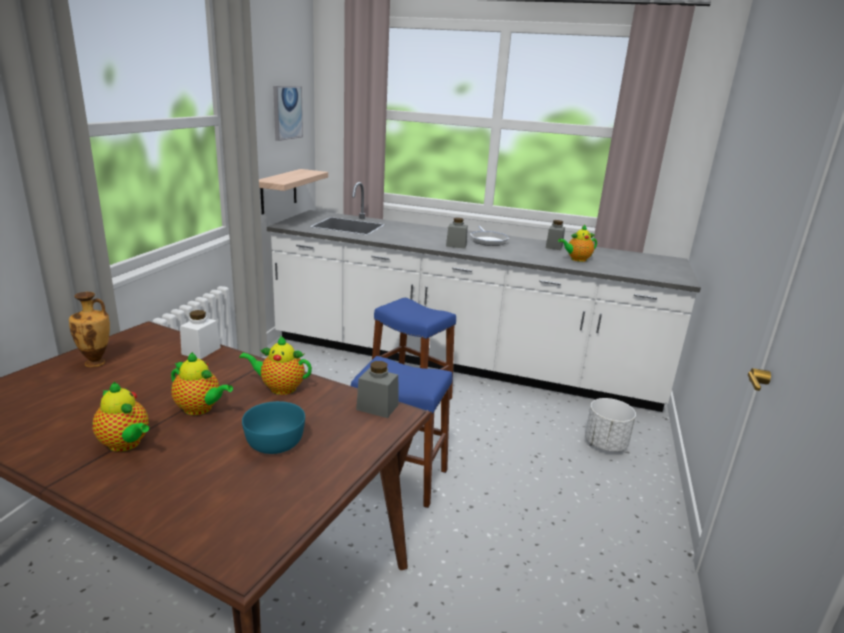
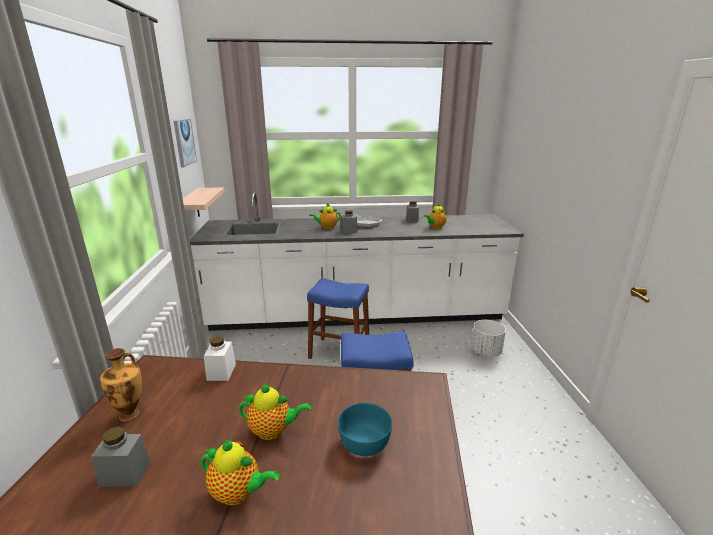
camera: 20 degrees left, 0 degrees up
teapot [239,336,312,395] -> teapot moved to [309,203,341,229]
grey jar [356,361,399,418] -> grey jar moved to [91,426,151,487]

